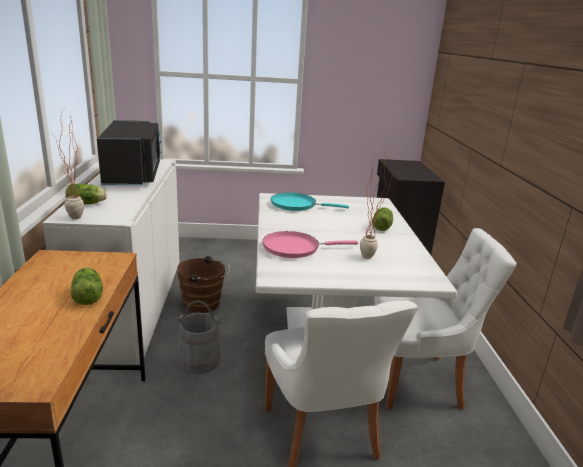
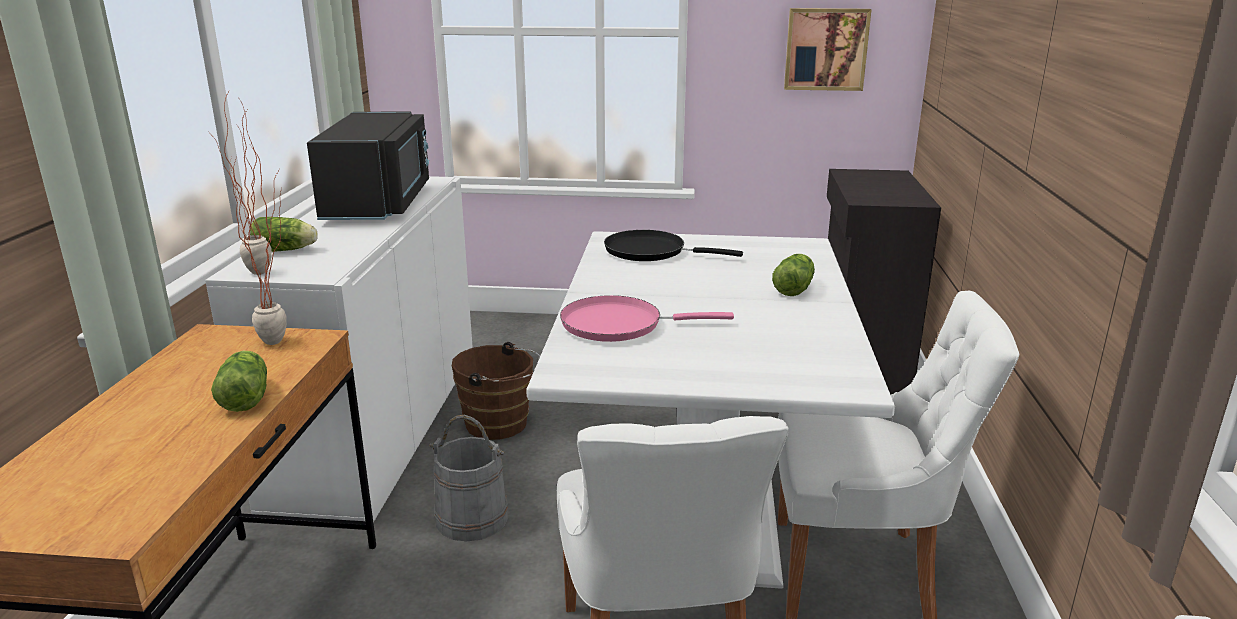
camera: 10 degrees right, 0 degrees up
turquoise frying pan [271,193,349,211] -> black frying pan [604,230,743,261]
potted plant [360,149,396,259] -> potted plant moved to [229,145,287,345]
none -> picture [784,8,872,91]

